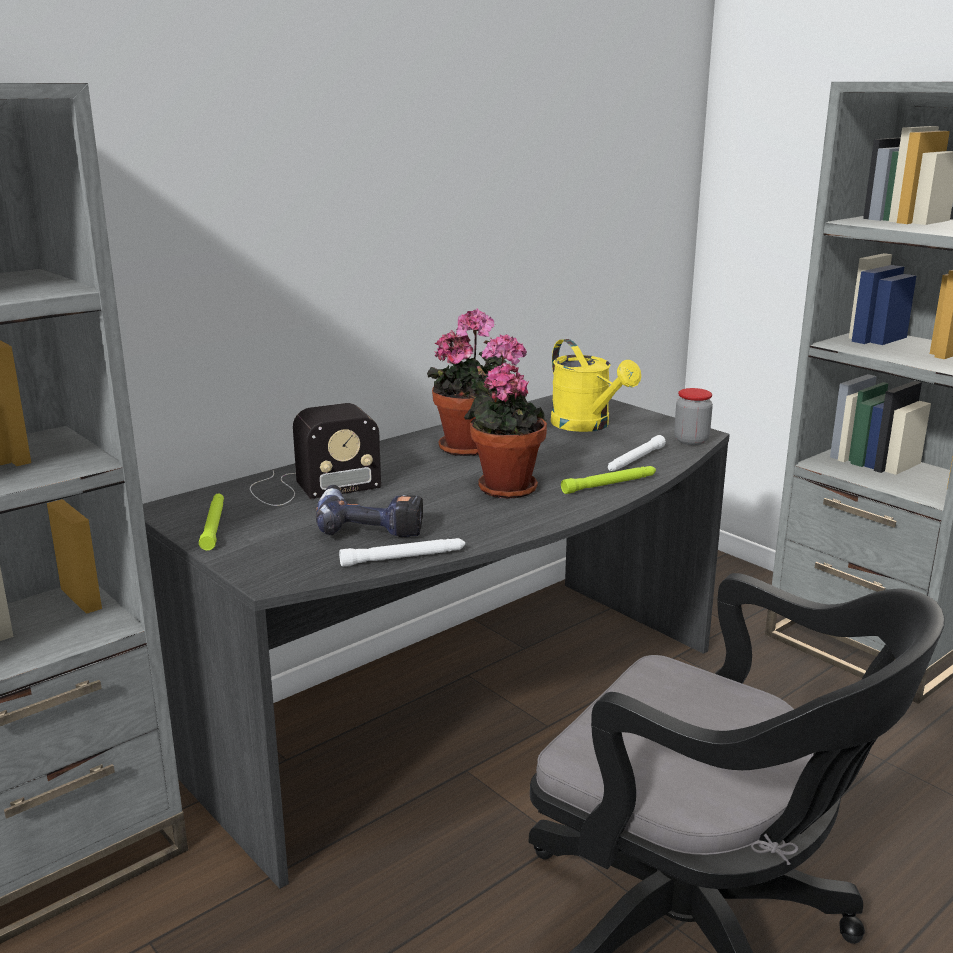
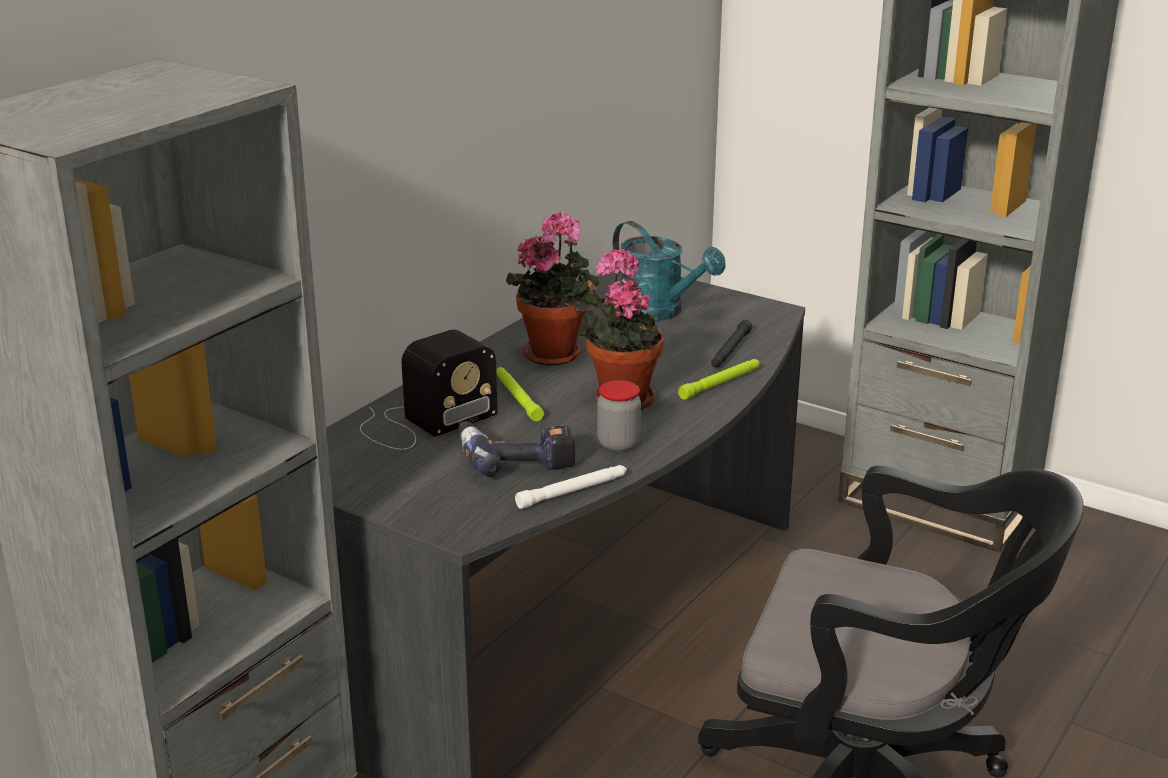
camera: 15 degrees left, 5 degrees up
green flashlight [199,494,224,551] -> green flashlight moved to [496,367,544,421]
yellow watering can [551,339,641,432] -> turquoise watering can [613,221,726,321]
white flashlight [608,435,666,471] -> black flashlight [711,320,752,368]
jar [674,388,713,445] -> jar moved to [597,380,641,451]

